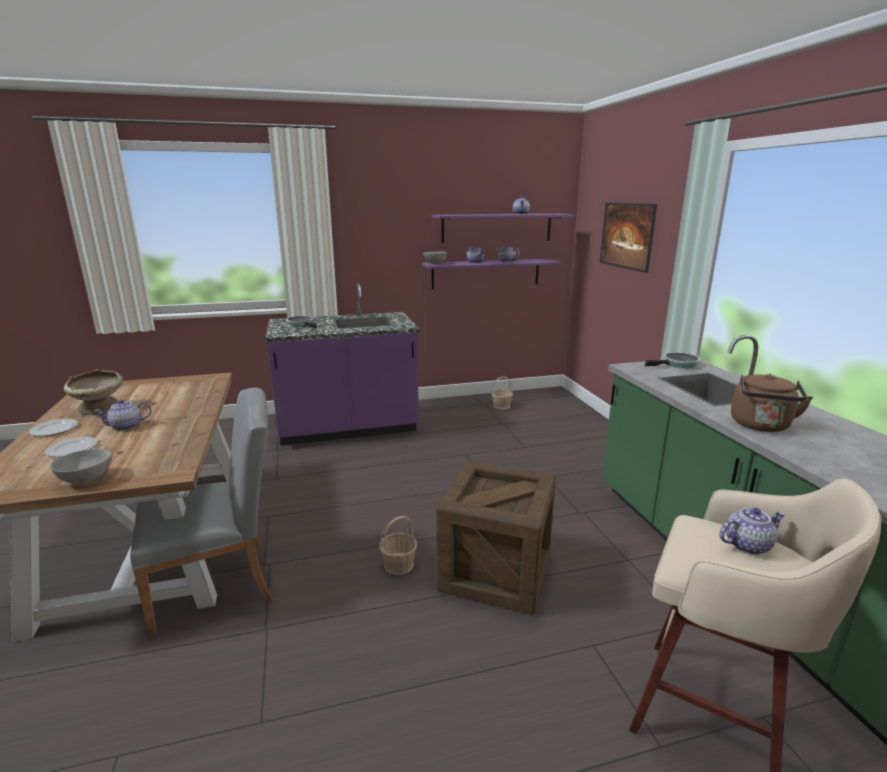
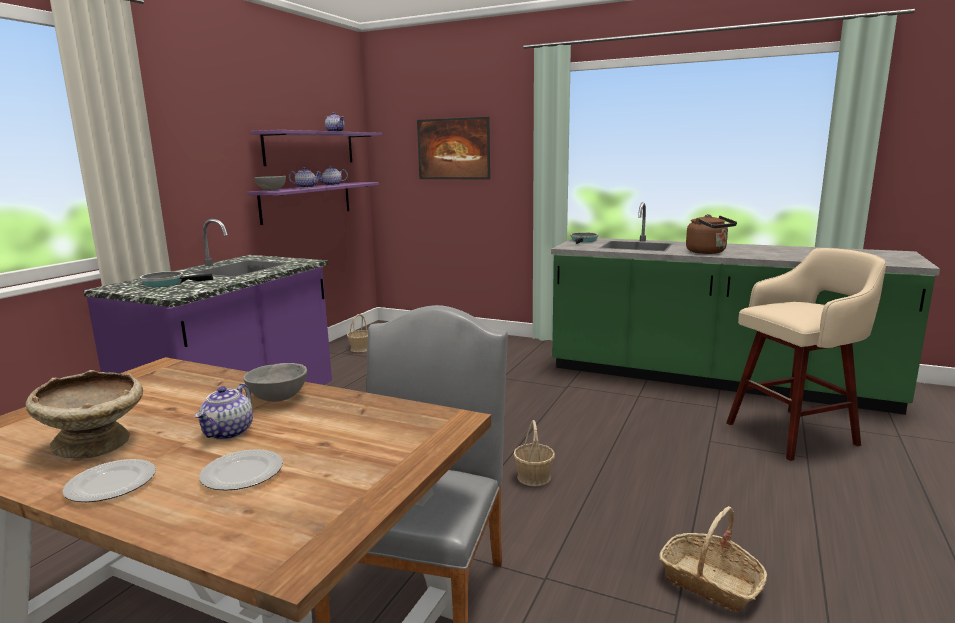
camera: 50 degrees left, 5 degrees down
grey bowl [50,449,112,484] -> grey bowl moved to [243,363,307,402]
crate [436,461,556,614] -> none
teapot [719,508,786,555] -> none
none -> basket [660,506,767,612]

